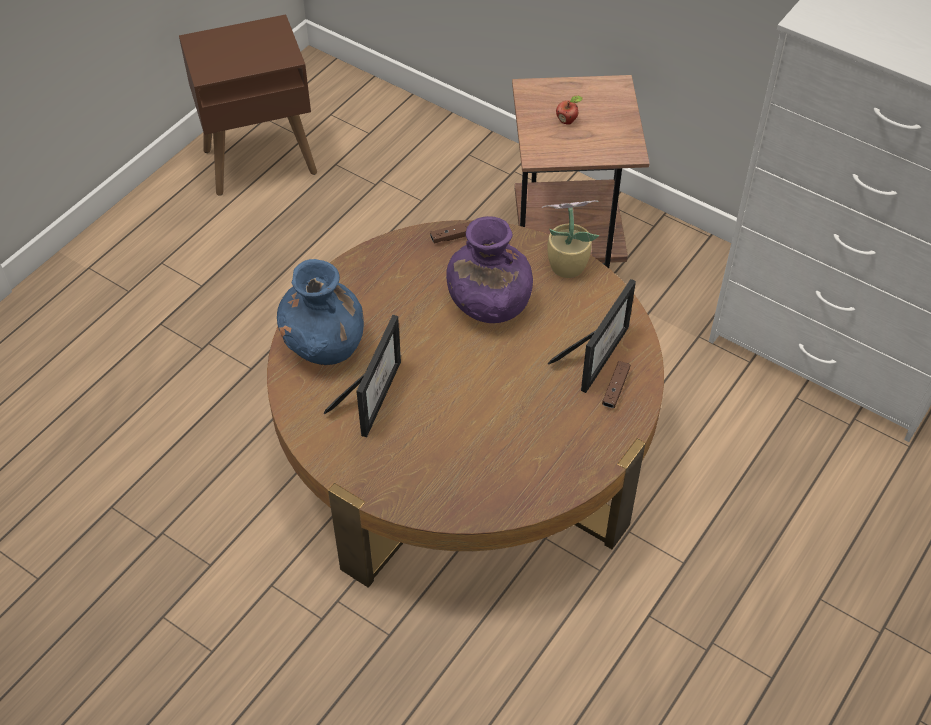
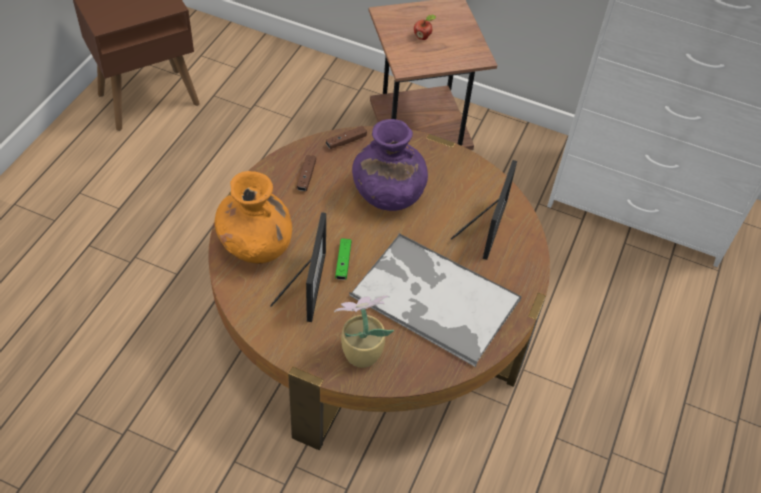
camera: 15 degrees left, 0 degrees up
blue vase [277,259,364,365] -> orange vase [215,171,292,264]
potted plant [542,200,599,278] -> potted plant moved to [334,296,394,368]
brown game controller [602,361,630,408] -> brown game controller moved to [297,155,316,191]
none -> green game controller [335,238,351,280]
none -> tray [349,233,522,367]

